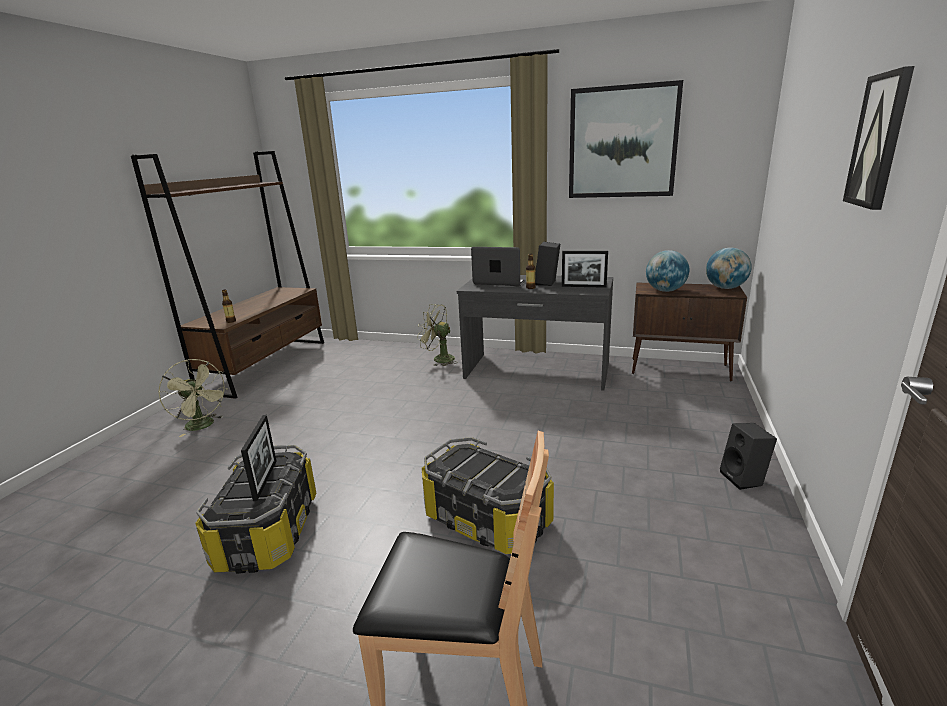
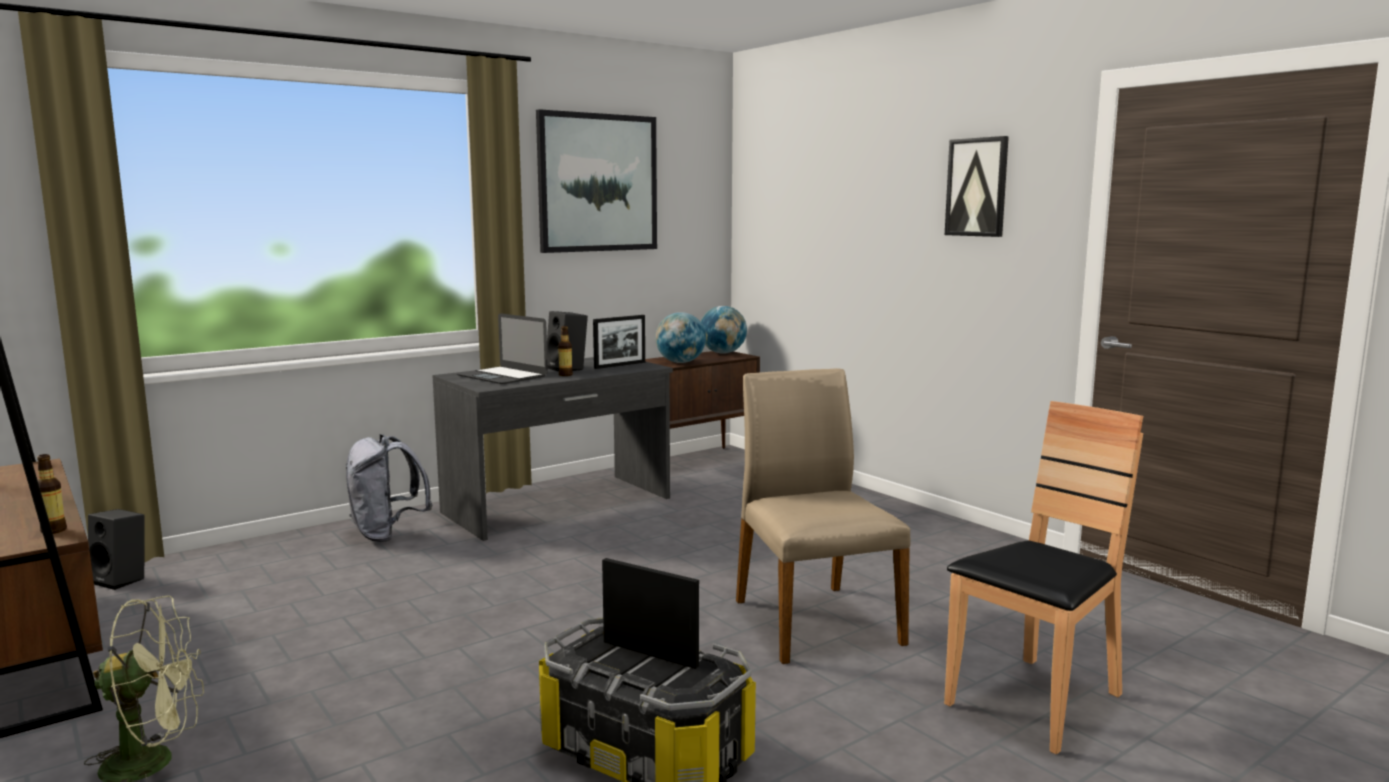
camera: 55 degrees left, 10 degrees down
green fan [417,304,458,366] -> grey backpack [346,434,432,542]
storage box [422,437,554,554] -> beige chair [736,368,910,664]
laptop [471,247,526,286] -> laptop turned 105 degrees counterclockwise [457,313,548,384]
black speaker [720,423,777,490] -> black speaker moved to [88,509,144,590]

